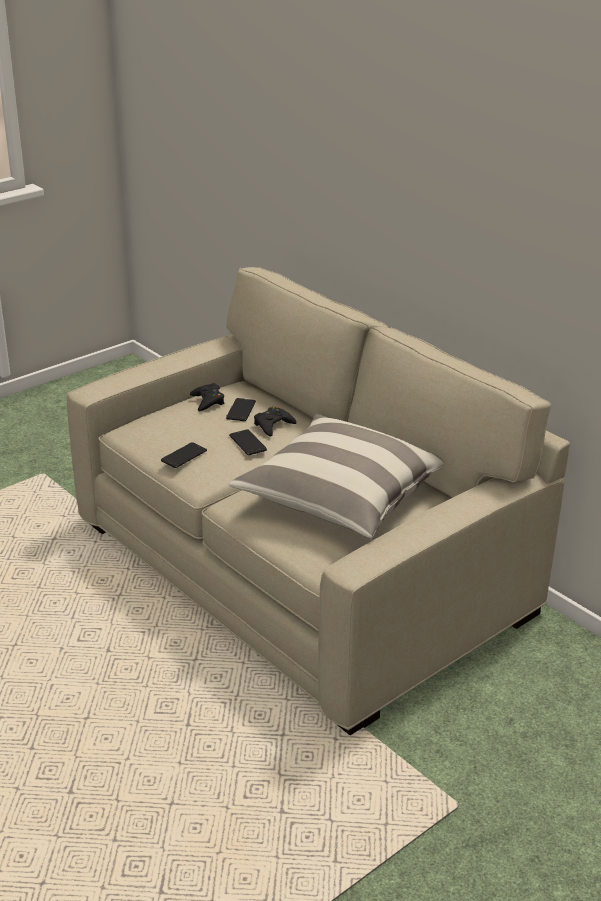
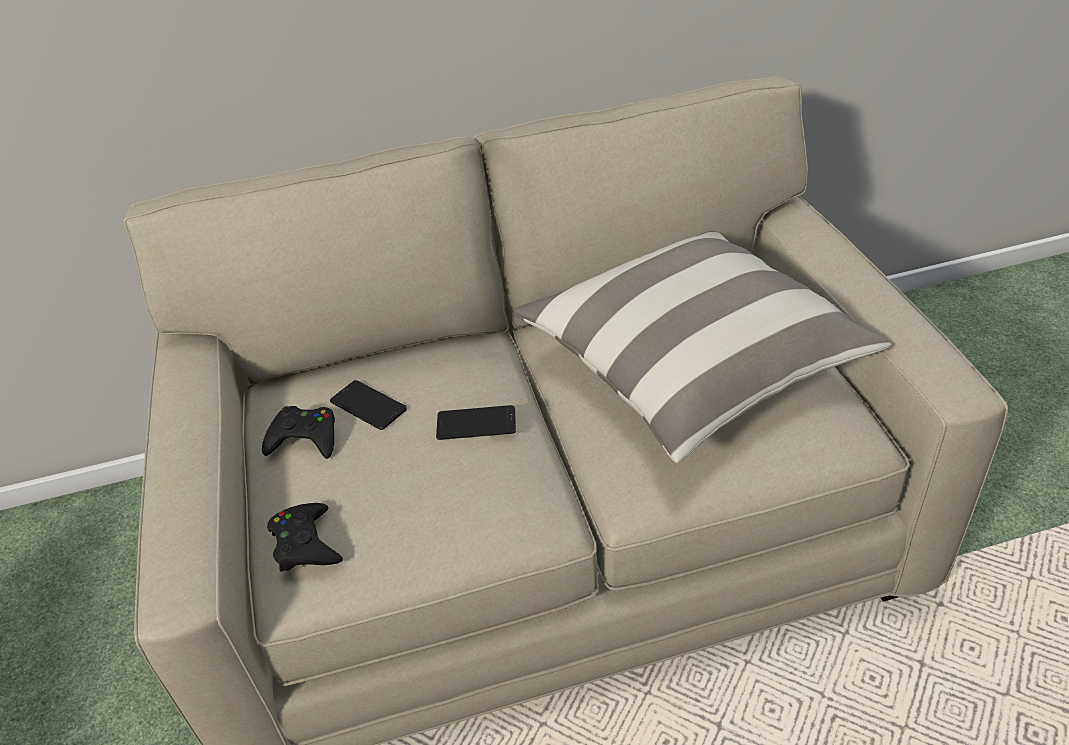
camera: 60 degrees left, 10 degrees up
phone [161,442,207,468] -> none
black game controller [254,407,297,437] -> black game controller moved to [267,503,343,572]

